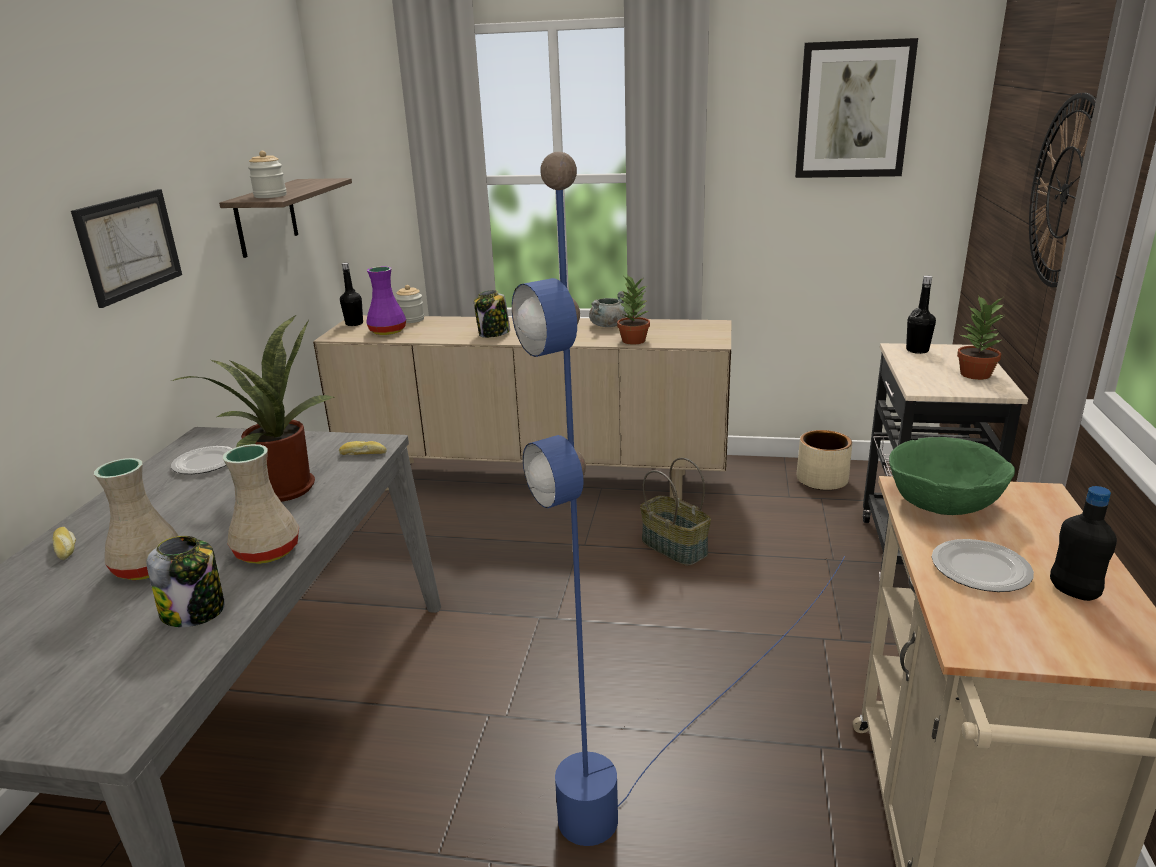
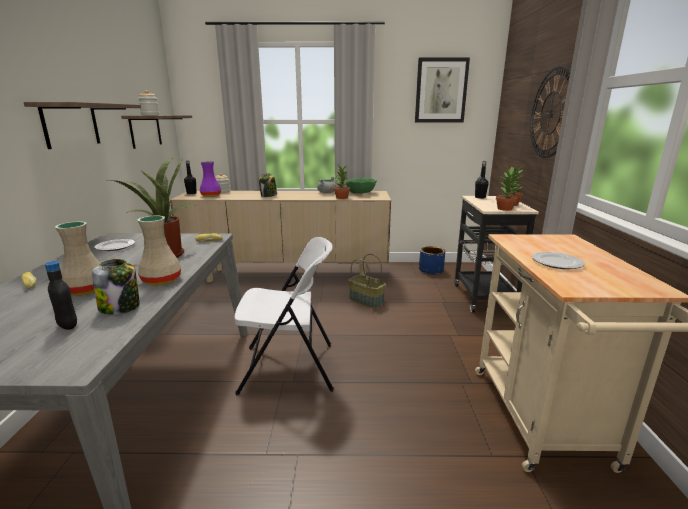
camera: 10 degrees left, 5 degrees down
picture [71,189,182,308] -> shelf [24,102,141,149]
blue floor lamp [512,152,845,846] -> none
beige planter [797,430,852,490] -> blue planter [419,246,445,275]
green bowl [889,437,1015,515] -> green bowl moved to [346,178,377,194]
black bottle [1050,486,1117,601] -> black bottle moved to [45,261,77,330]
none -> white chair [235,237,333,396]
none -> potted plant [496,168,519,211]

